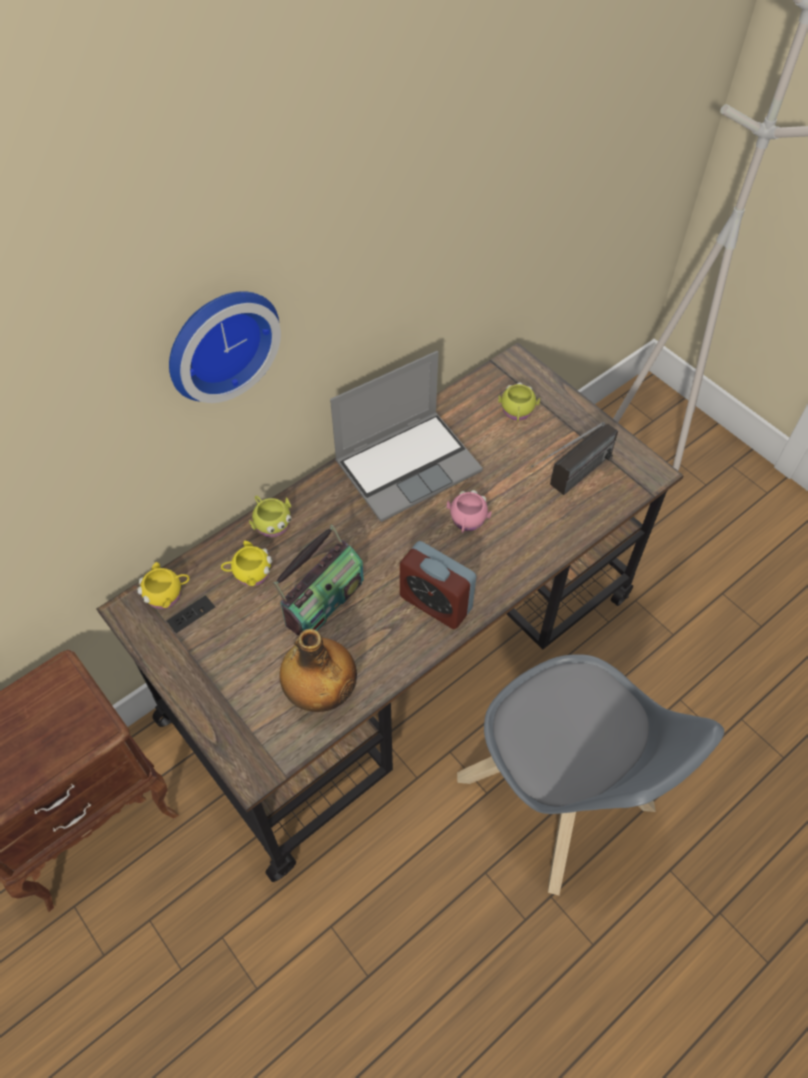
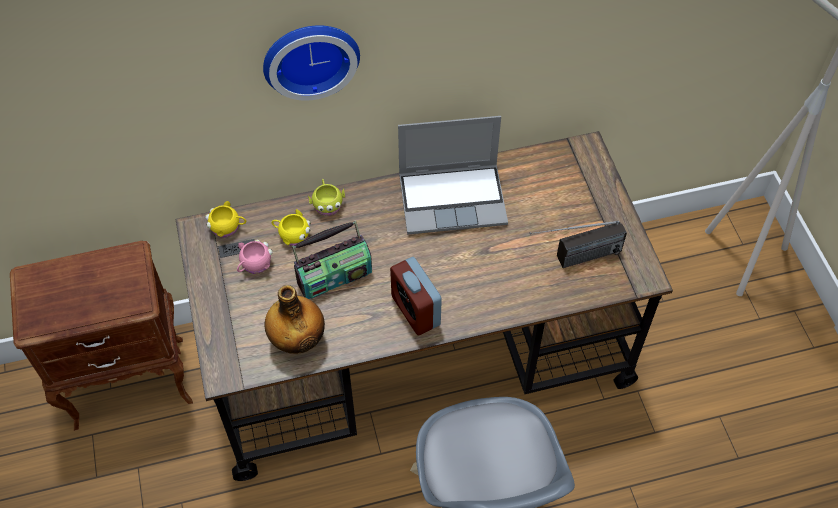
camera: 25 degrees right, 0 degrees up
pink mug [447,490,492,533] -> pink mug moved to [237,240,273,274]
yellow mug [498,382,540,421] -> none

